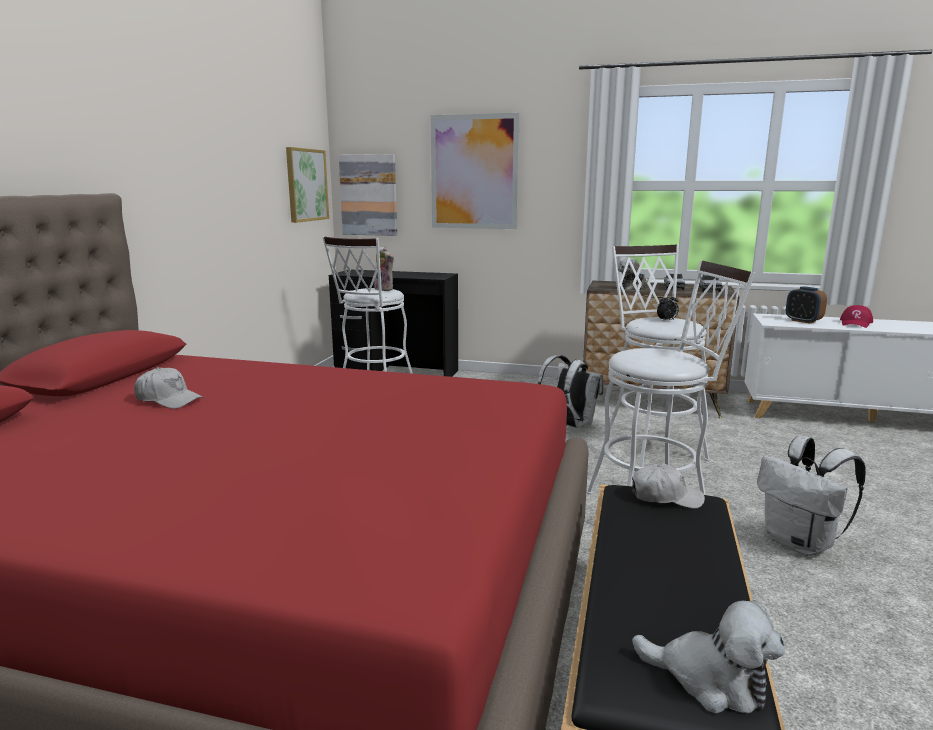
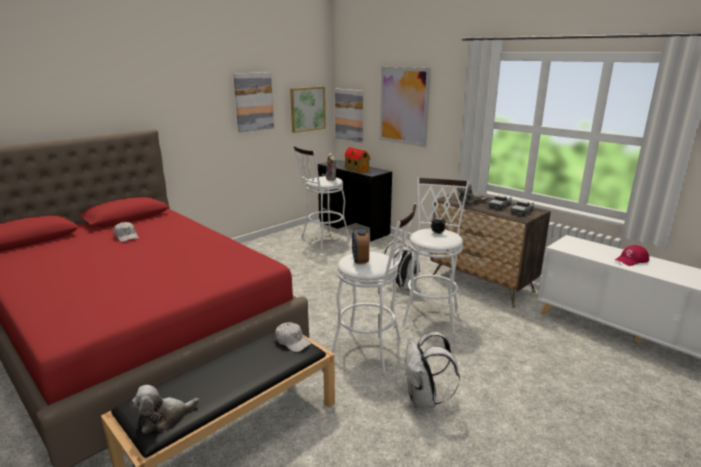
camera: 30 degrees right, 5 degrees up
plush toy [632,601,785,713] -> plush toy turned 90 degrees clockwise [130,385,199,434]
alarm clock [786,286,827,324] -> alarm clock moved to [352,229,369,264]
none -> picture [233,72,274,132]
none -> toy house [344,147,370,173]

